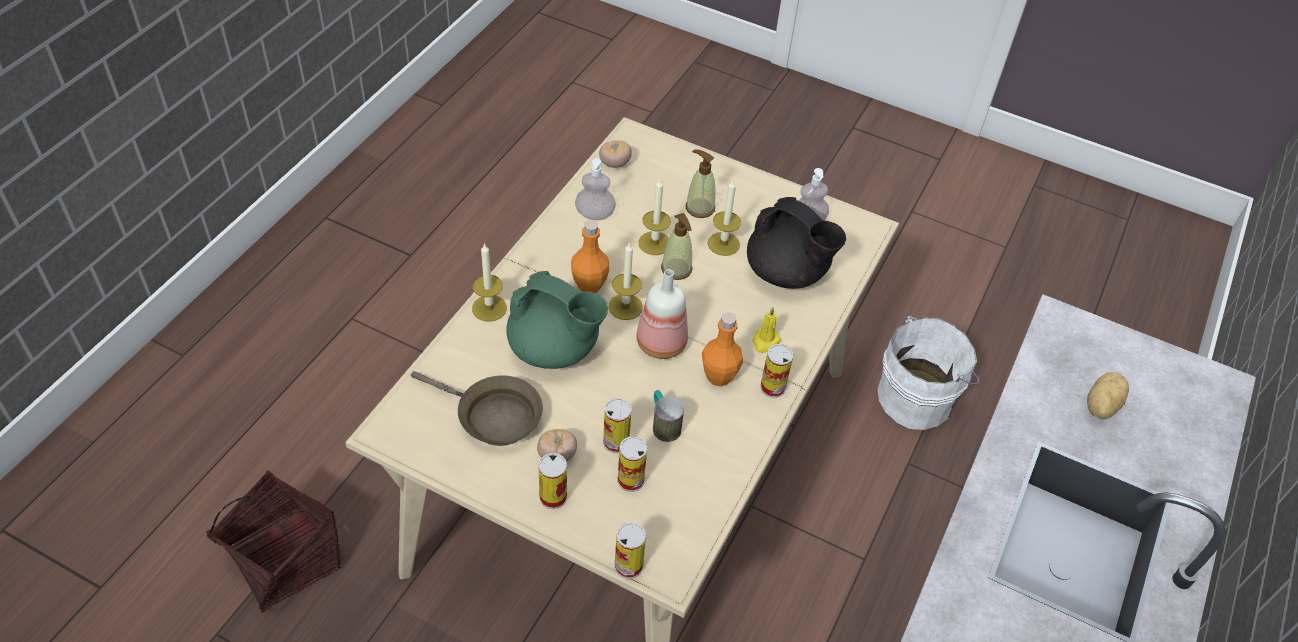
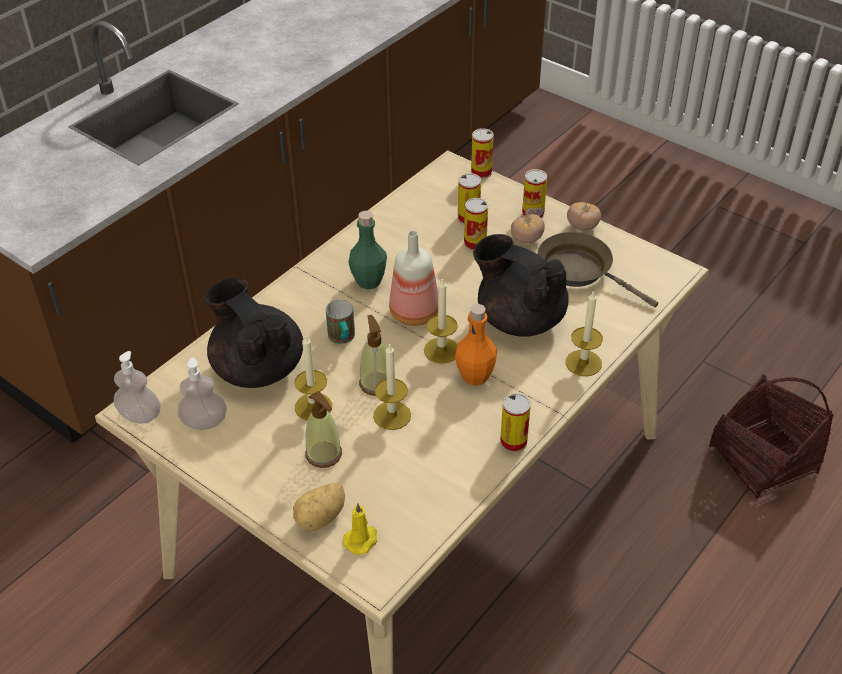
camera: 165 degrees left, 5 degrees down
green teapot [506,271,608,369] -> black teapot [473,234,569,337]
soap dispenser [575,159,616,220] -> soap dispenser moved to [114,351,161,423]
tomato [599,140,632,168] -> tomato moved to [567,202,601,231]
mug [653,390,684,442] -> mug moved to [326,300,355,344]
orange bottle [702,312,743,387] -> green bottle [348,211,387,290]
yellow candle [752,307,781,353] -> yellow candle moved to [343,503,378,555]
can [761,344,793,398] -> can moved to [500,393,531,453]
white bucket [878,316,979,430] -> none
potato [1087,372,1129,419] -> potato moved to [293,483,345,532]

